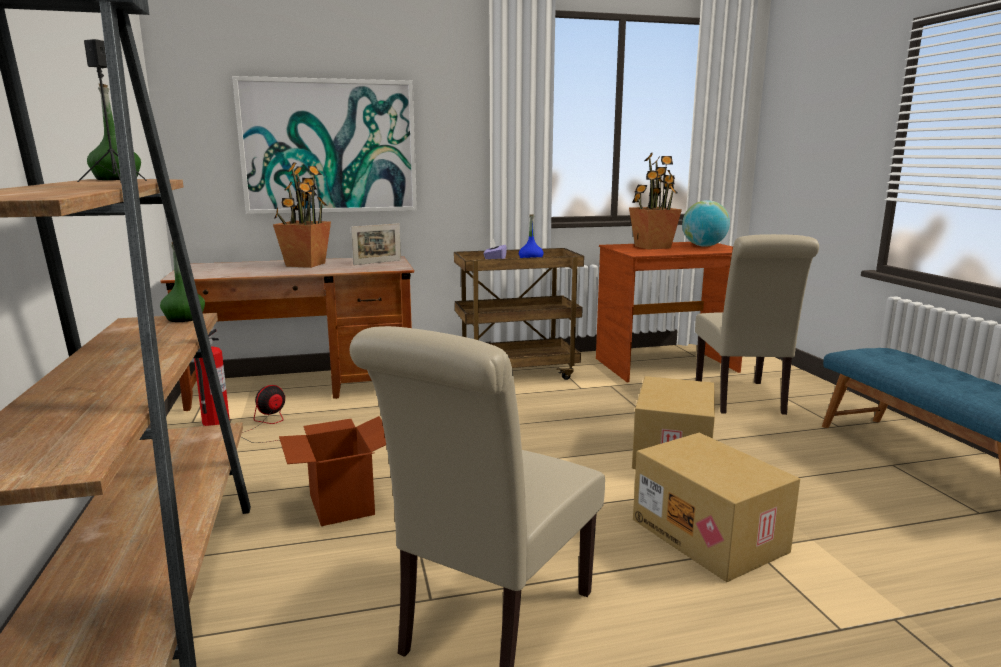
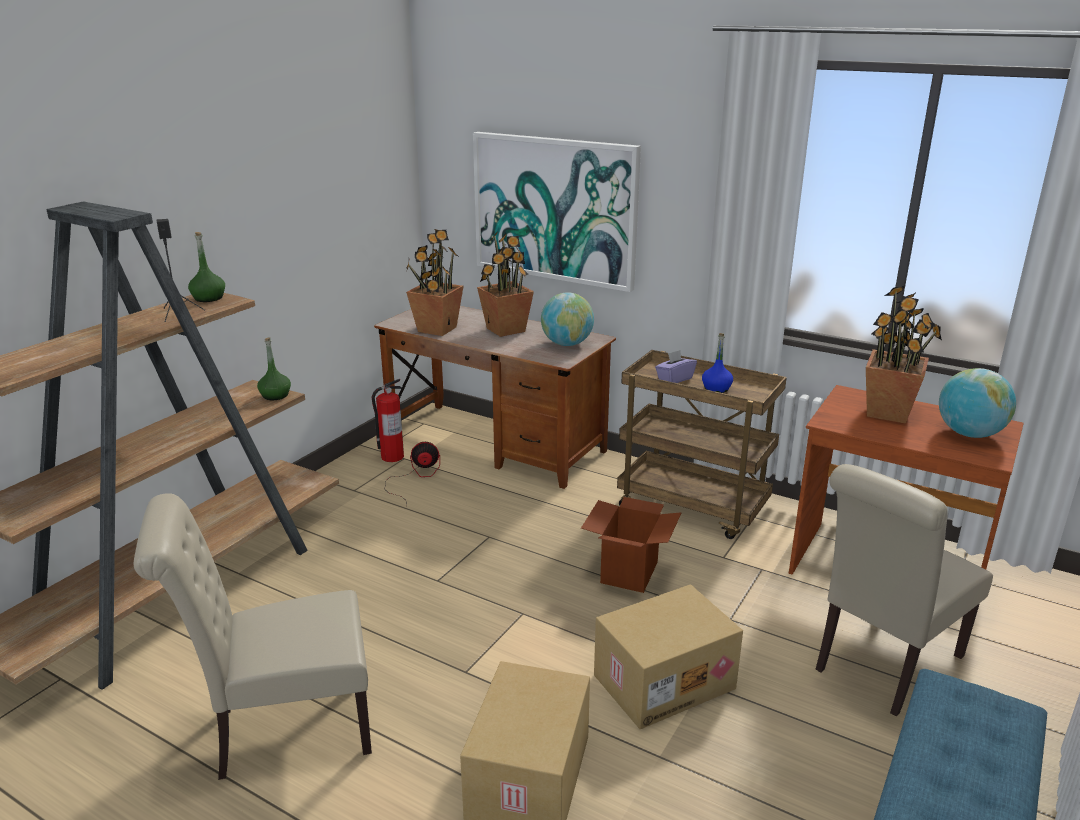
camera: 45 degrees right, 10 degrees up
cardboard box [279,416,386,526] -> cardboard box moved to [581,497,681,593]
picture frame [351,223,401,265] -> globe [541,292,594,346]
none -> potted plant [406,229,464,336]

